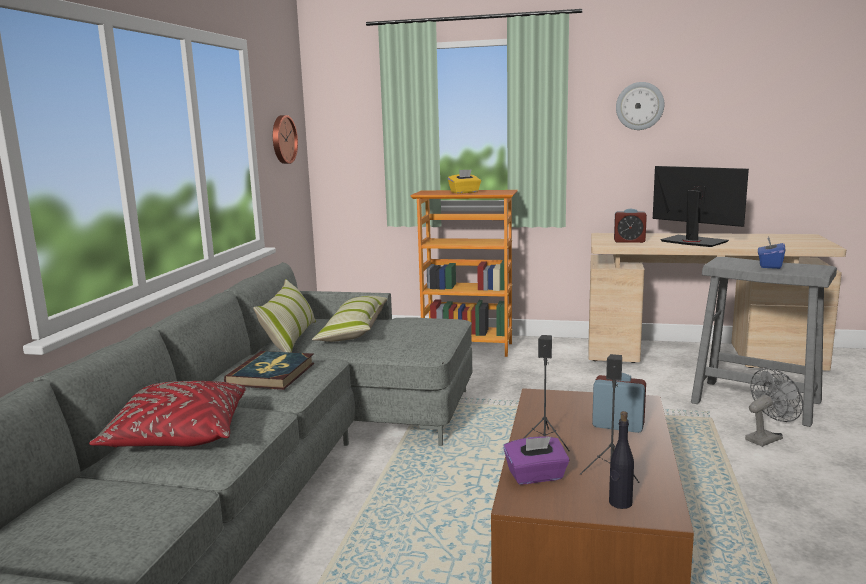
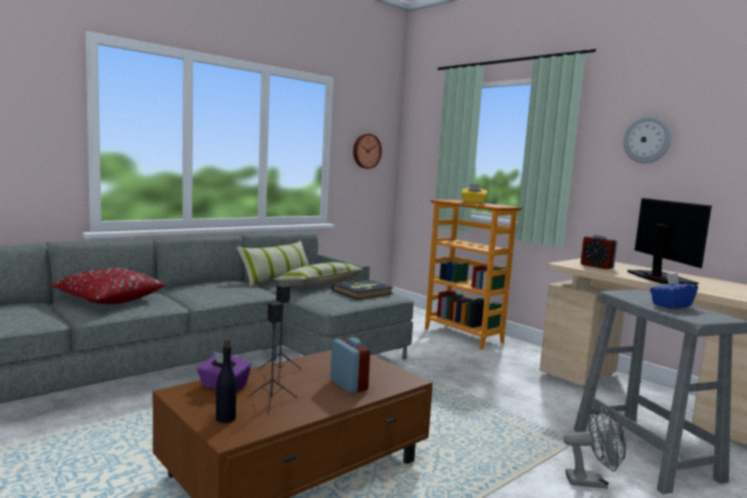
camera: 35 degrees right, 5 degrees down
book [224,351,314,390] -> book moved to [332,280,394,299]

